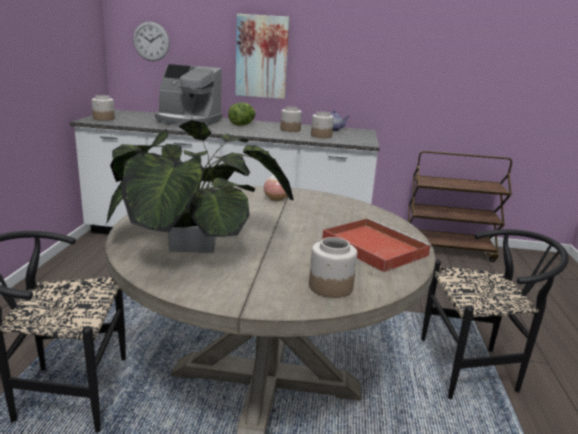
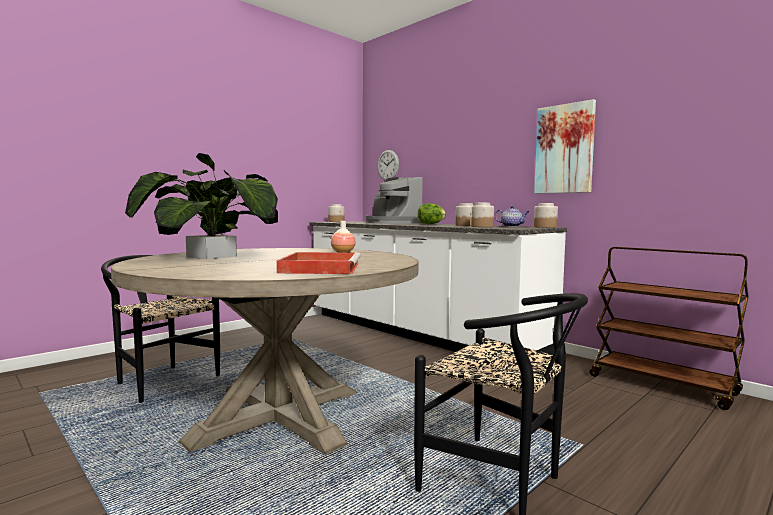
camera: 40 degrees right, 15 degrees down
picture [235,14,289,99] -> picture moved to [534,99,596,194]
jar [309,237,357,298] -> jar moved to [534,203,558,228]

